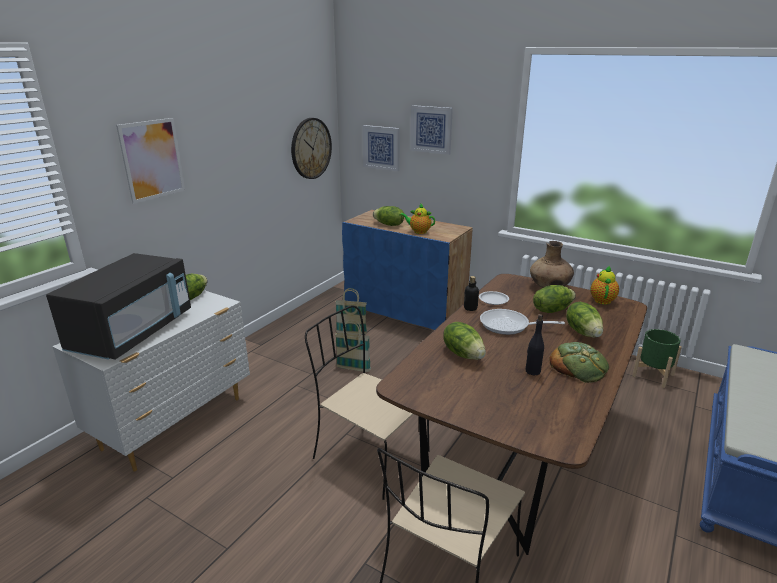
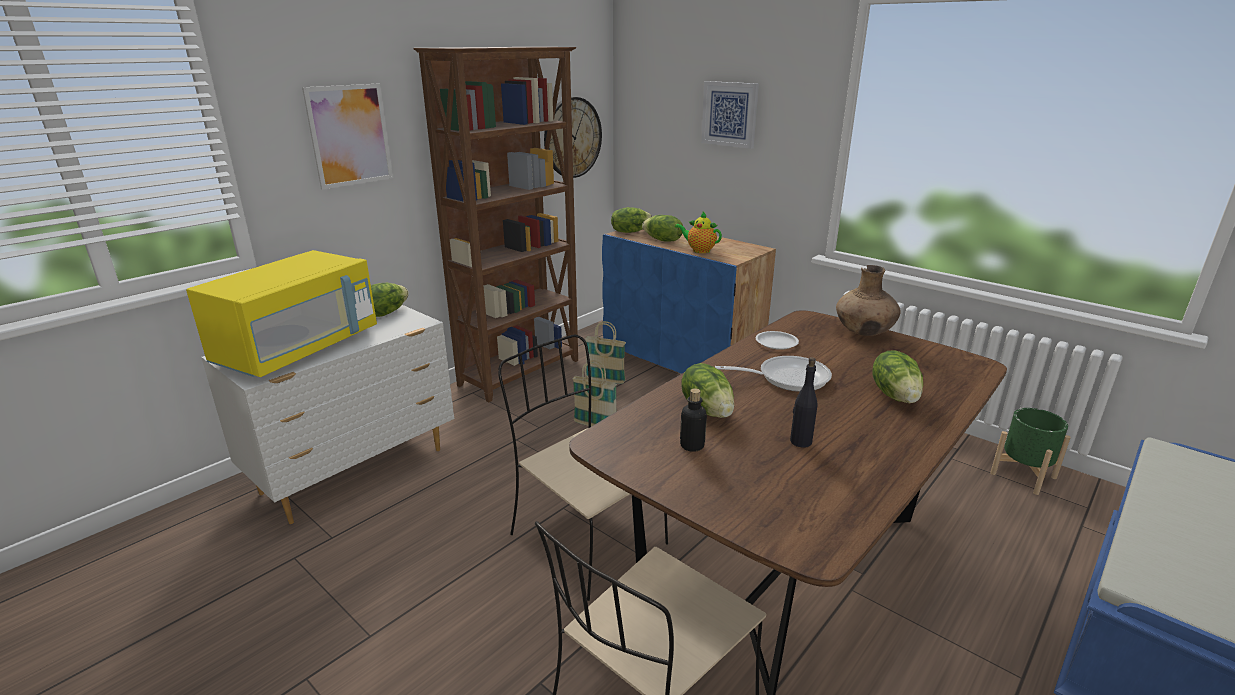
camera: 10 degrees right, 0 degrees up
black microwave [46,253,191,360] -> yellow microwave [186,250,377,377]
picture [363,125,400,171] -> none
bottle [464,276,479,311] -> bottle moved to [680,388,707,452]
frying pan [480,309,565,335] -> frying pan turned 150 degrees clockwise [715,356,832,392]
lettuce [533,285,576,313] -> lettuce moved to [611,207,653,233]
bread [550,342,609,383] -> none
teapot [590,266,619,305] -> none
none -> brown bookcase [413,47,578,402]

